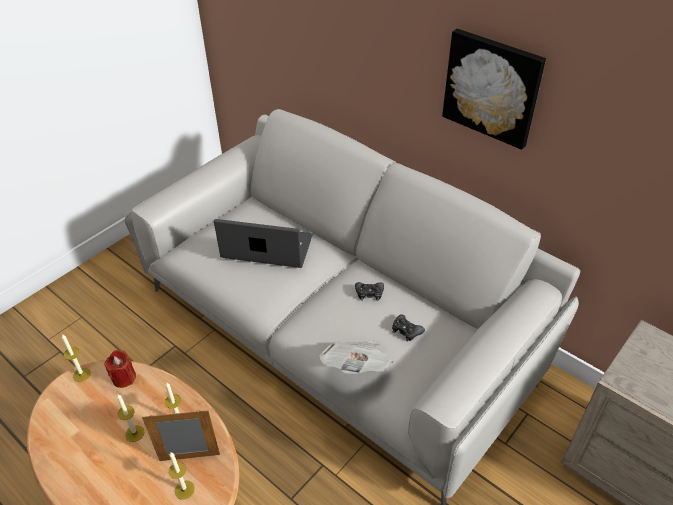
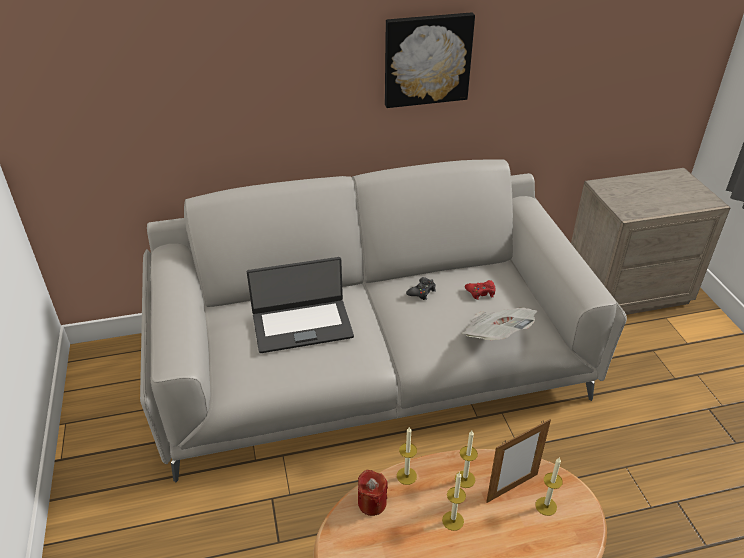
camera: 55 degrees left, 5 degrees down
candle [62,334,91,382] -> candle moved to [397,427,417,485]
picture frame [142,410,220,461] -> picture frame turned 150 degrees counterclockwise [486,419,551,503]
laptop [214,219,312,268] -> laptop turned 150 degrees counterclockwise [247,257,354,353]
black game controller [392,314,425,342] -> red game controller [465,280,495,300]

